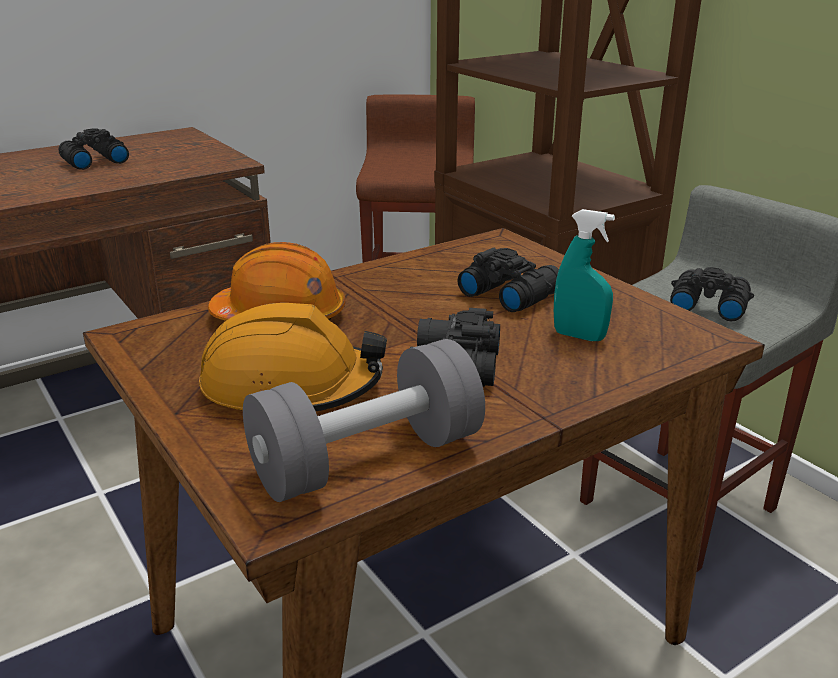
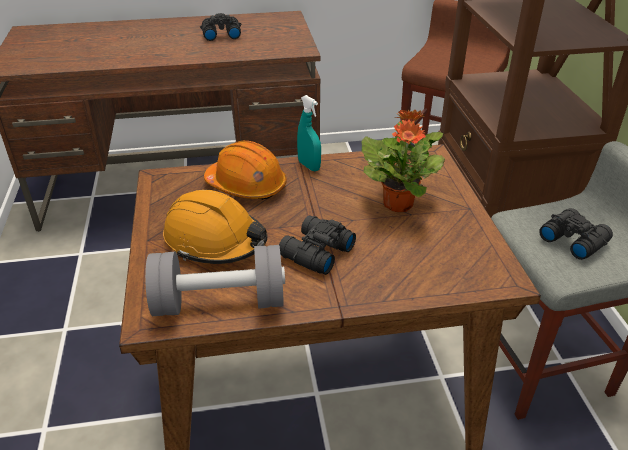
camera: 25 degrees right, 10 degrees up
black binoculars [458,248,559,312] -> potted plant [362,109,445,212]
turquoise spray bottle [554,209,615,341] -> turquoise spray bottle moved to [297,95,321,171]

